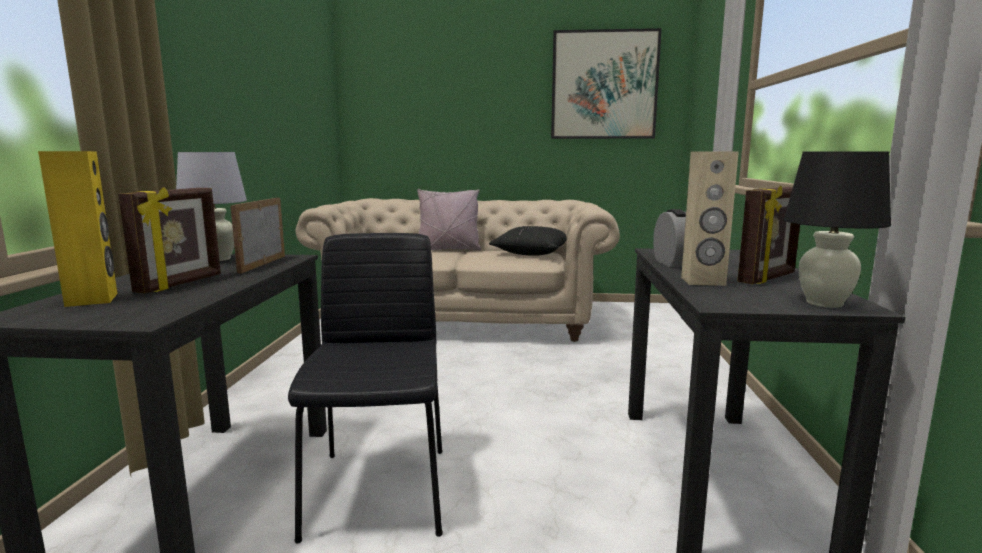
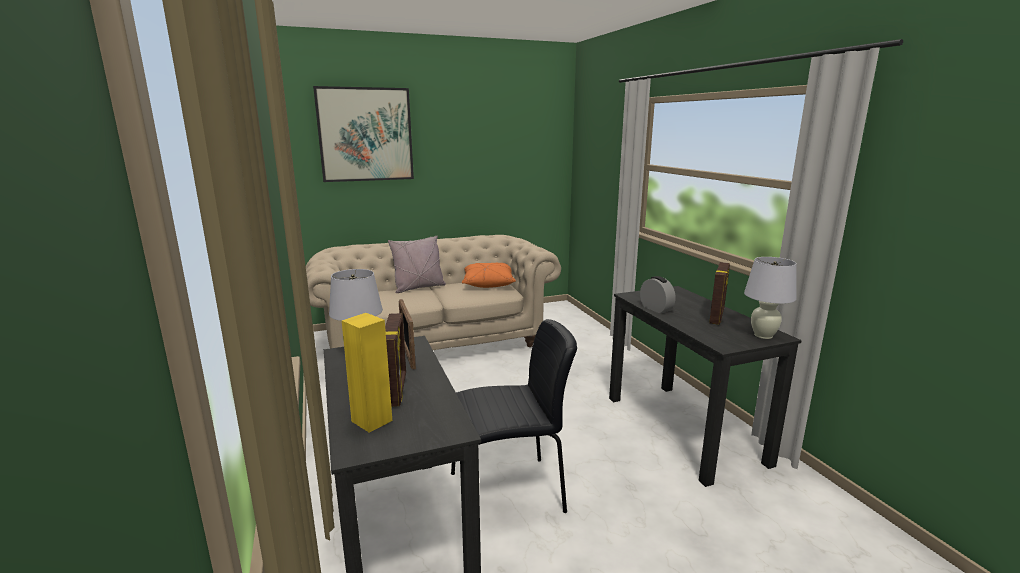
camera: 25 degrees left, 5 degrees up
black chair [288,233,443,544] -> black chair turned 105 degrees clockwise [451,319,577,513]
black pillow [489,226,567,256] -> orange pillow [462,263,516,288]
picture [551,28,662,139] -> picture moved to [313,86,414,182]
beige speaker [681,152,739,286] -> none
black table lamp [784,151,891,308] -> white table lamp [744,257,797,339]

